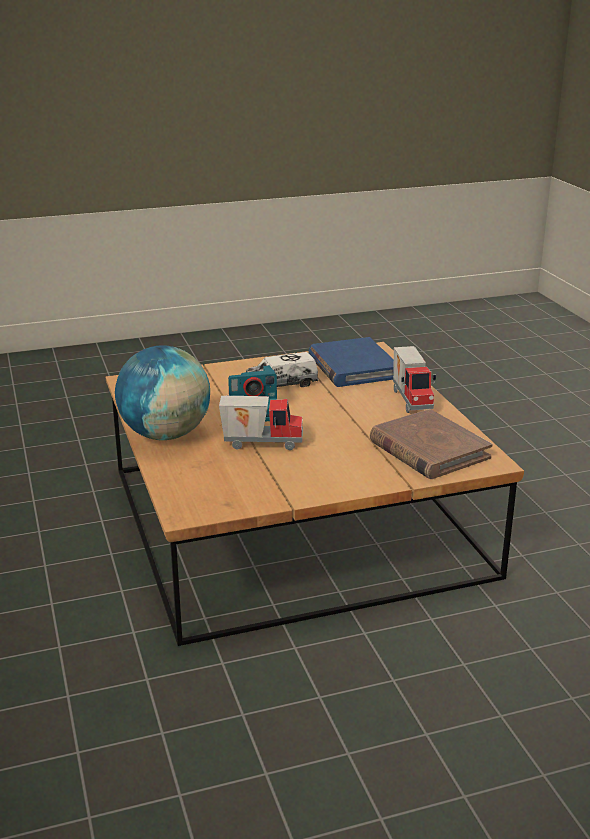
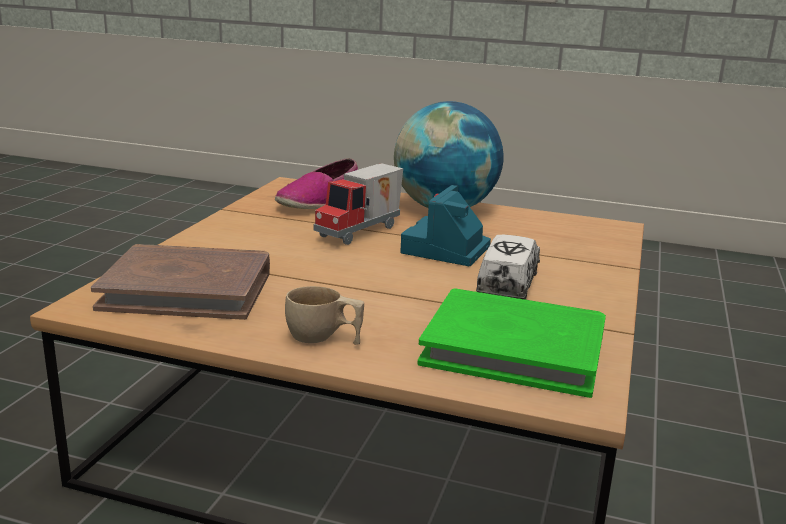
camera: 125 degrees right, 5 degrees down
blue book [309,337,394,387] -> green book [417,288,606,398]
toy truck [393,346,436,413] -> beige cup [285,286,364,345]
none -> shoe [275,158,358,209]

